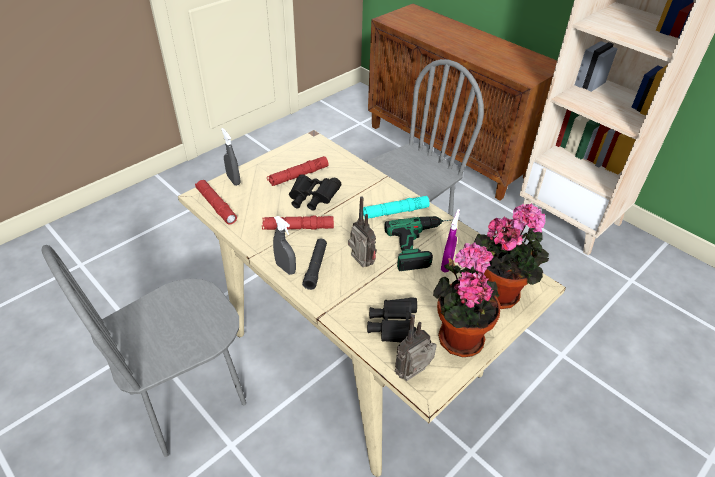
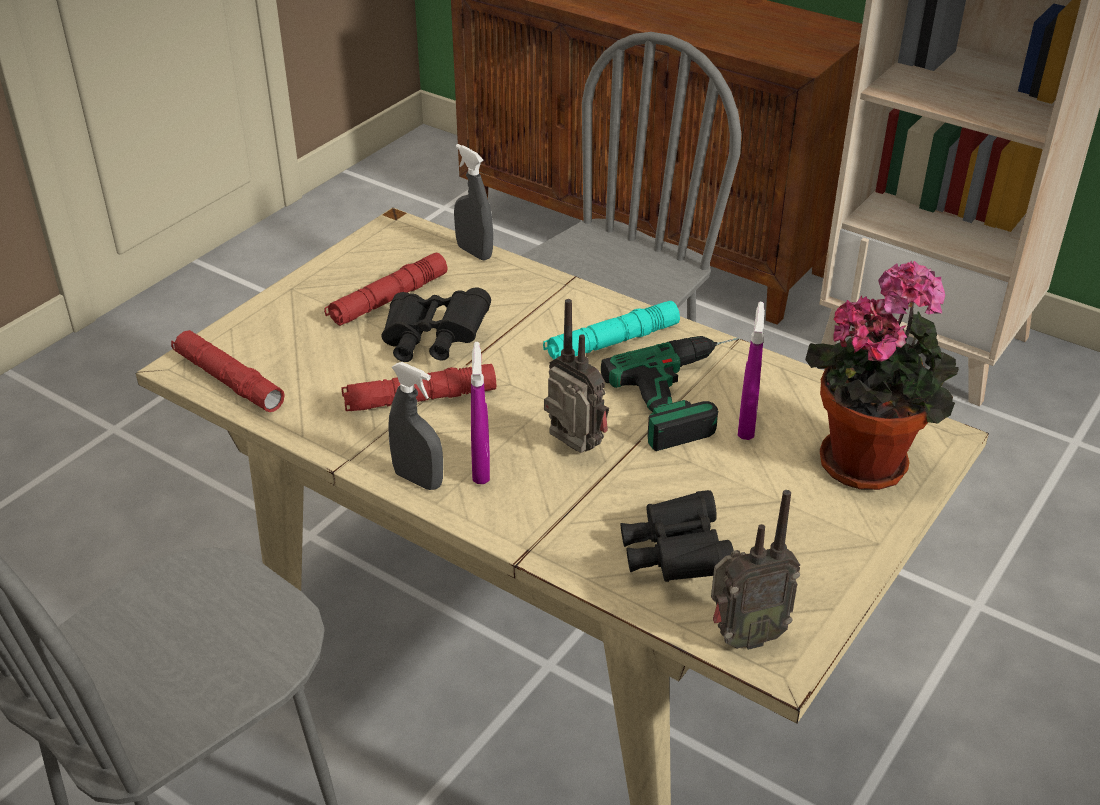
camera: 10 degrees left, 5 degrees down
grey spray bottle [221,128,241,186] -> grey spray bottle moved to [454,144,493,261]
black flashlight [302,239,327,290] -> purple spray bottle [471,342,490,484]
radio [394,314,437,381] -> radio turned 150 degrees counterclockwise [711,490,800,650]
potted plant [433,242,501,357] -> none

